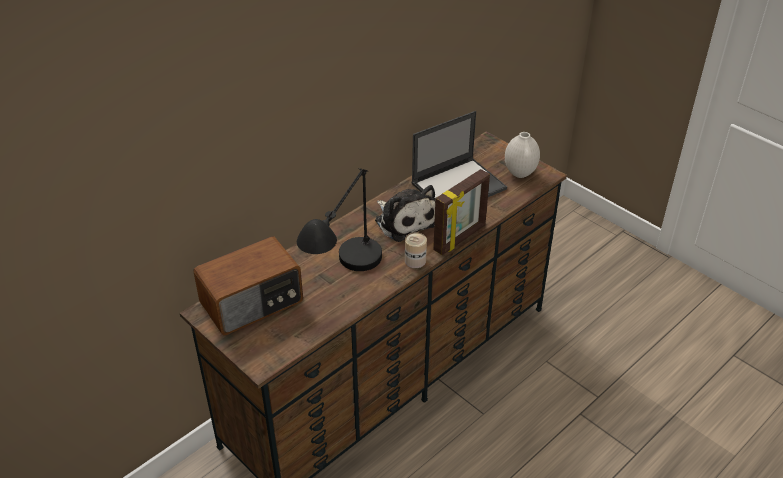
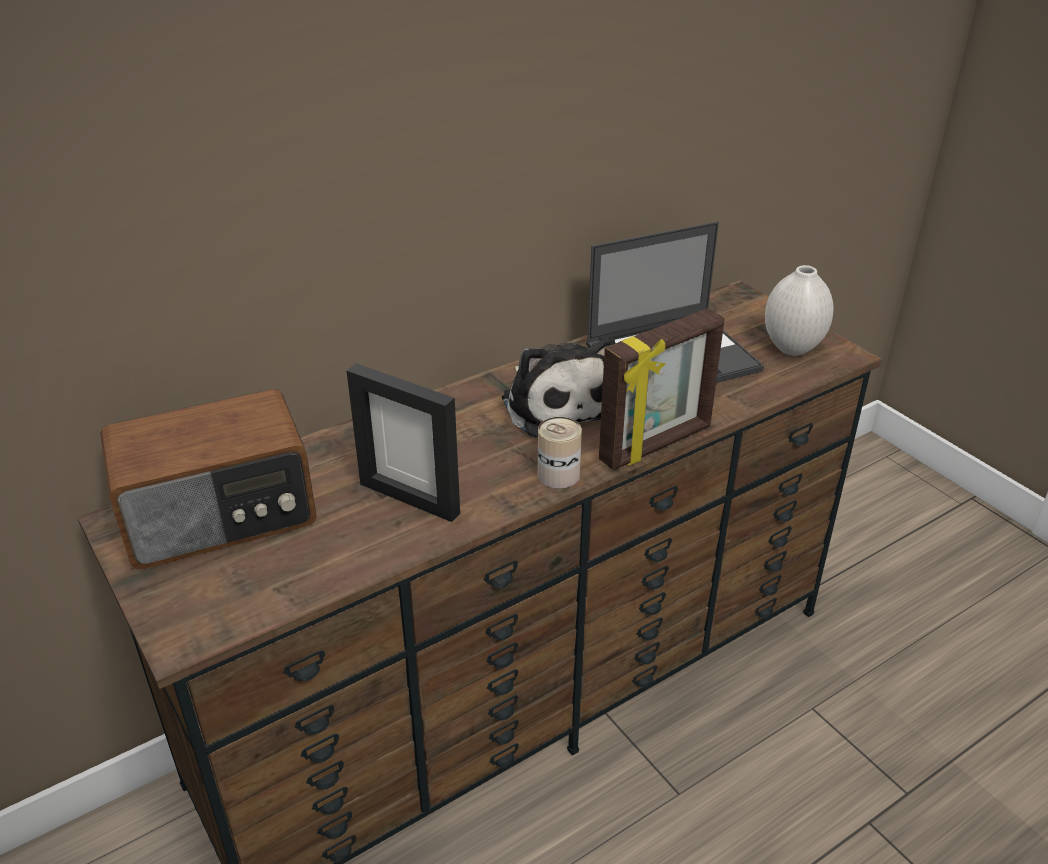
camera: 10 degrees right, 5 degrees down
black table lamp [297,168,382,271] -> picture frame [347,363,460,522]

